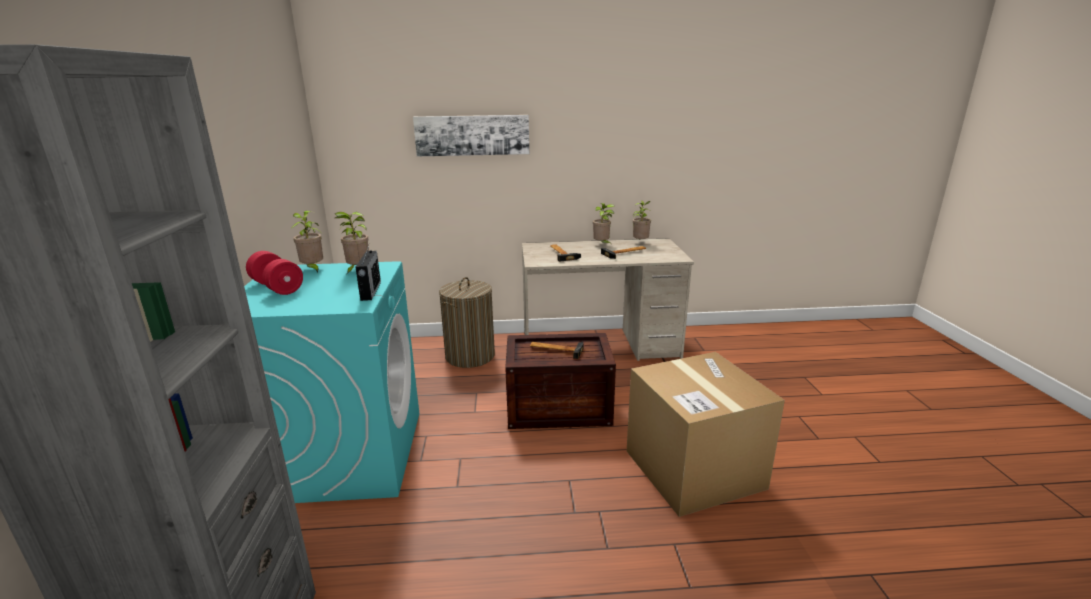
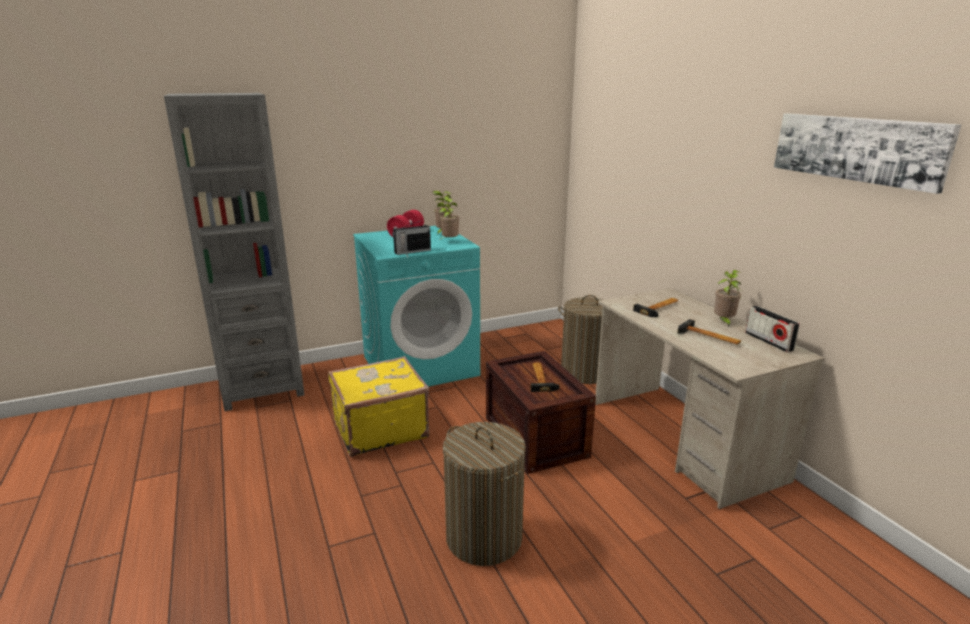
camera: 70 degrees right, 0 degrees up
picture [413,115,529,156] -> picture moved to [774,113,961,194]
cardboard box [627,352,785,517] -> laundry basket [443,422,526,566]
potted plant [633,200,652,239] -> radio [745,306,800,352]
none -> yellow suitcase [328,356,430,457]

